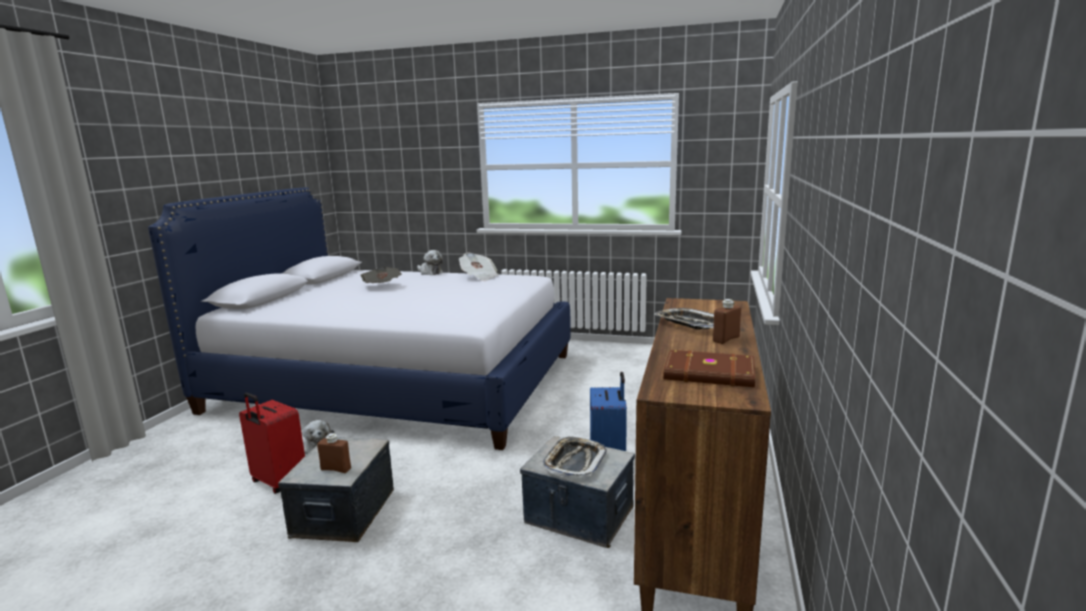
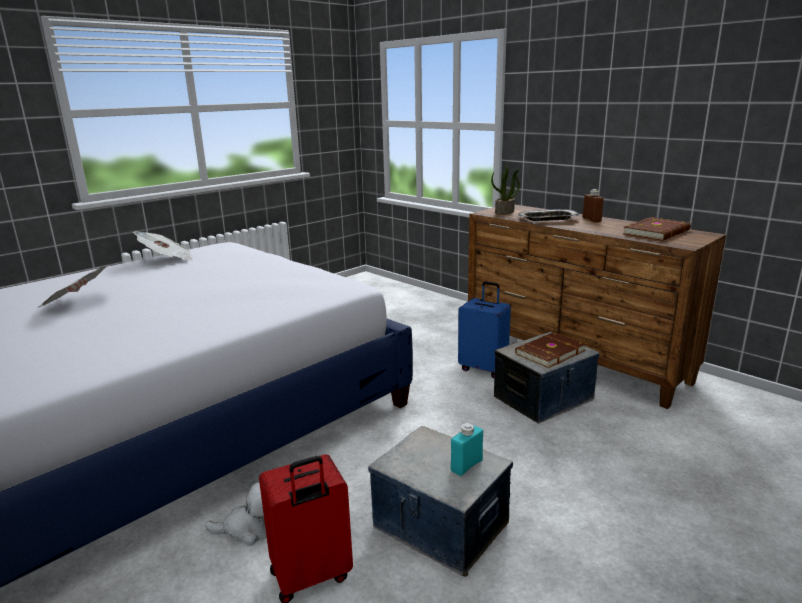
camera: 60 degrees left, 5 degrees up
brown bottle [317,433,351,473] -> turquoise bottle [451,423,483,476]
plush toy [417,250,443,275] -> none
tray [543,437,606,477] -> brown book [515,332,586,368]
none -> potted plant [491,165,520,215]

